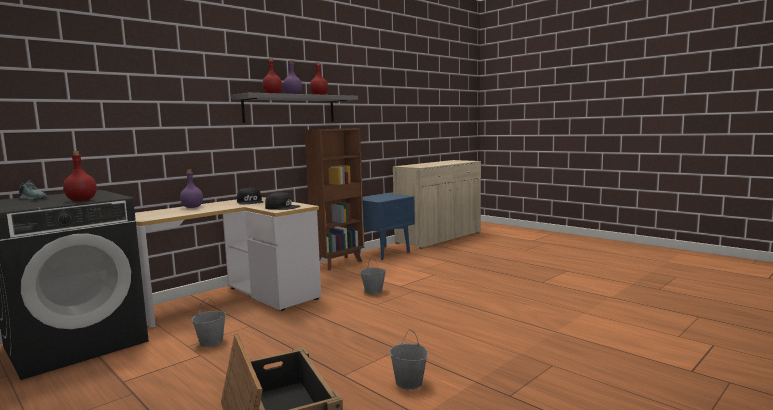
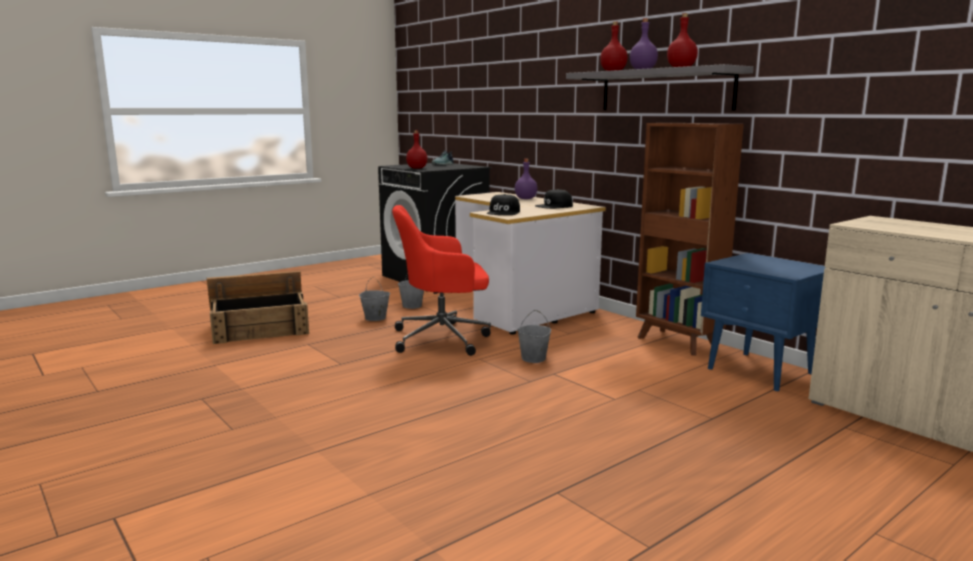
camera: 95 degrees right, 5 degrees up
grey bucket [389,330,428,390] -> grey bucket moved to [359,277,390,321]
none -> red office chair [392,205,491,356]

